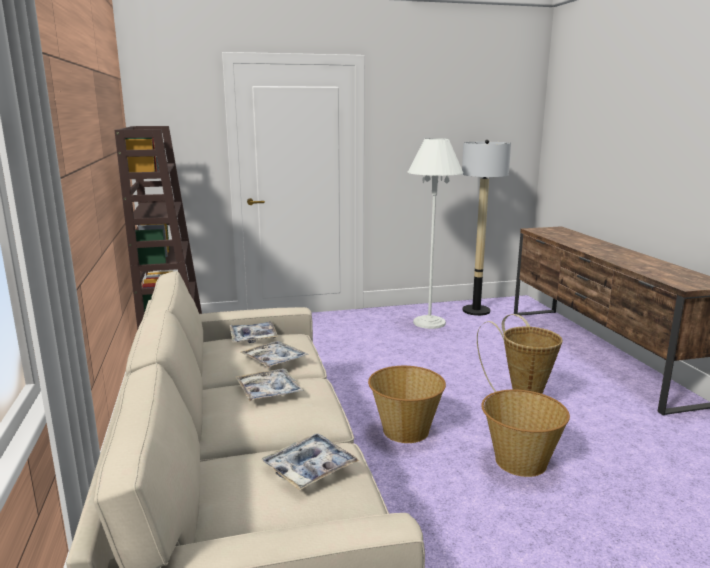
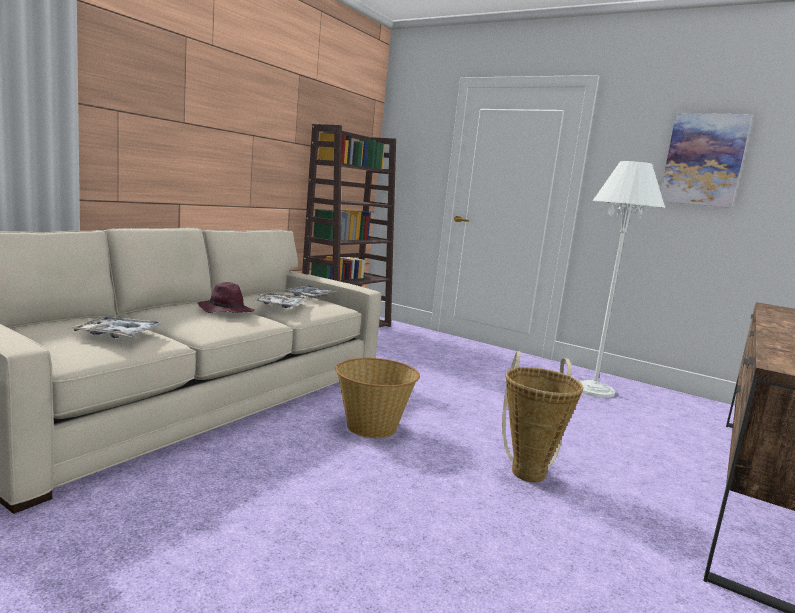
camera: 45 degrees right, 5 degrees down
tray [236,368,304,402] -> purple hat [198,282,255,313]
floor lamp [462,140,511,316] -> none
basket [481,390,570,477] -> none
none -> picture [661,113,752,208]

